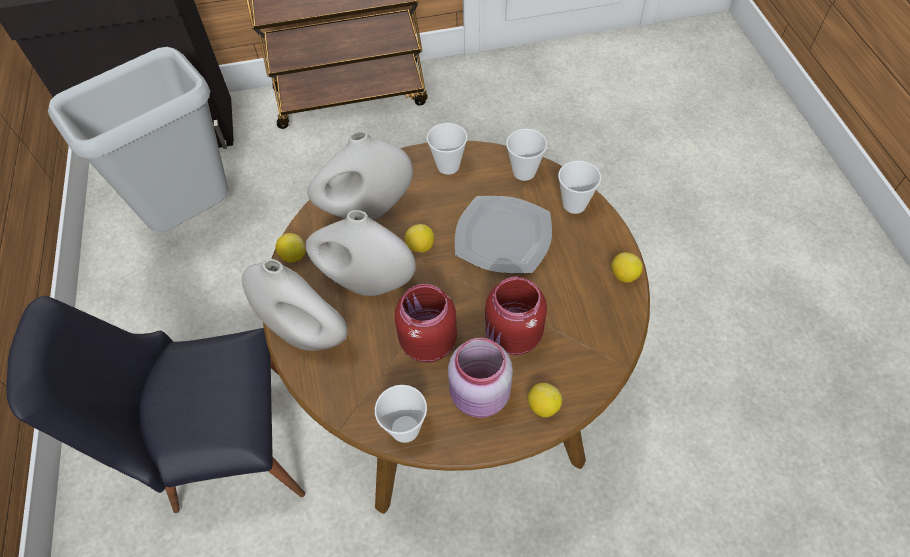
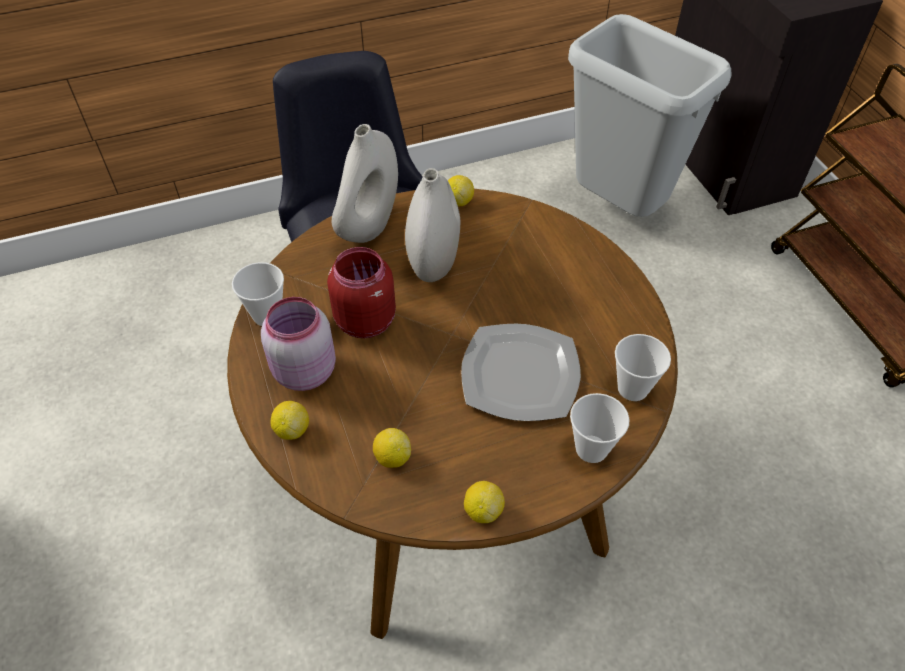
camera: 80 degrees right, 5 degrees down
white vase [307,131,413,220] -> none
lemon [405,224,434,252] -> lemon moved to [373,428,411,468]
cup [427,123,467,175] -> none
red jar [485,276,547,355] -> none

